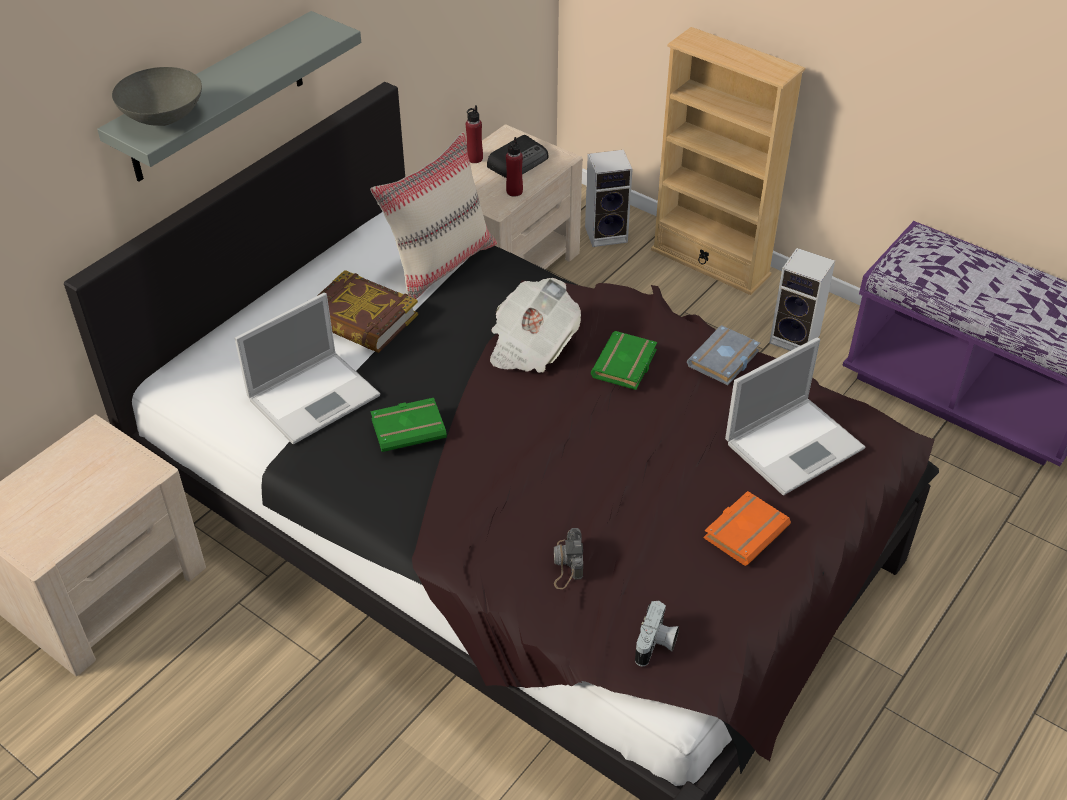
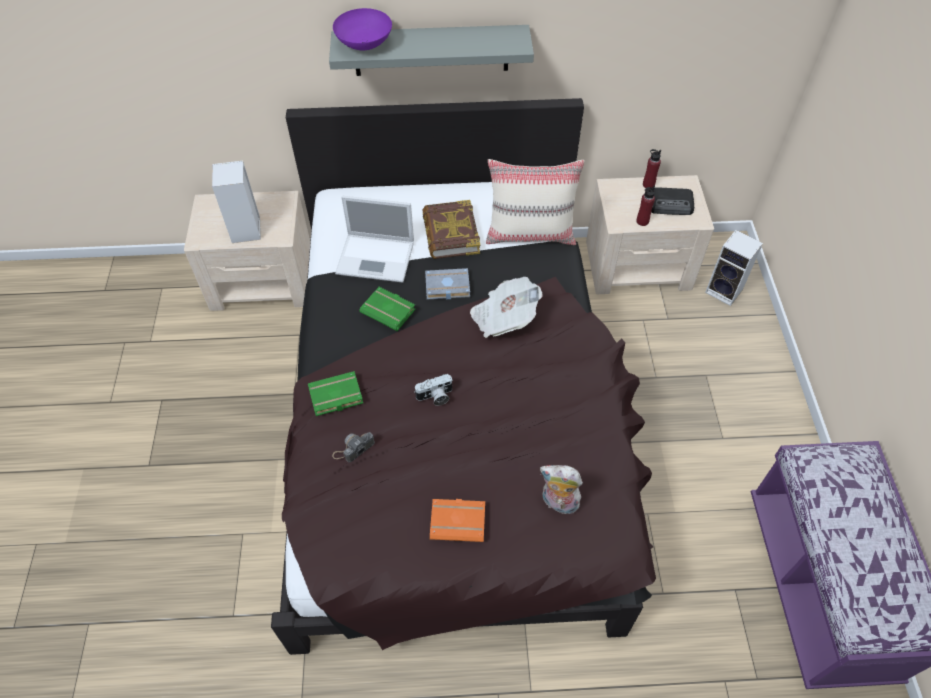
camera: 50 degrees right, 10 degrees up
grey bowl [112,67,202,126] -> purple bowl [333,8,392,50]
green book [591,331,657,390] -> green book moved to [308,371,363,416]
camera [635,600,679,667] -> camera moved to [414,374,453,406]
beige bookcase [651,27,805,295] -> none
grey book [687,325,760,385] -> grey book moved to [425,268,470,299]
laptop [725,337,865,495] -> plush toy [540,465,583,514]
speaker [769,248,835,351] -> speaker moved to [212,161,261,243]

